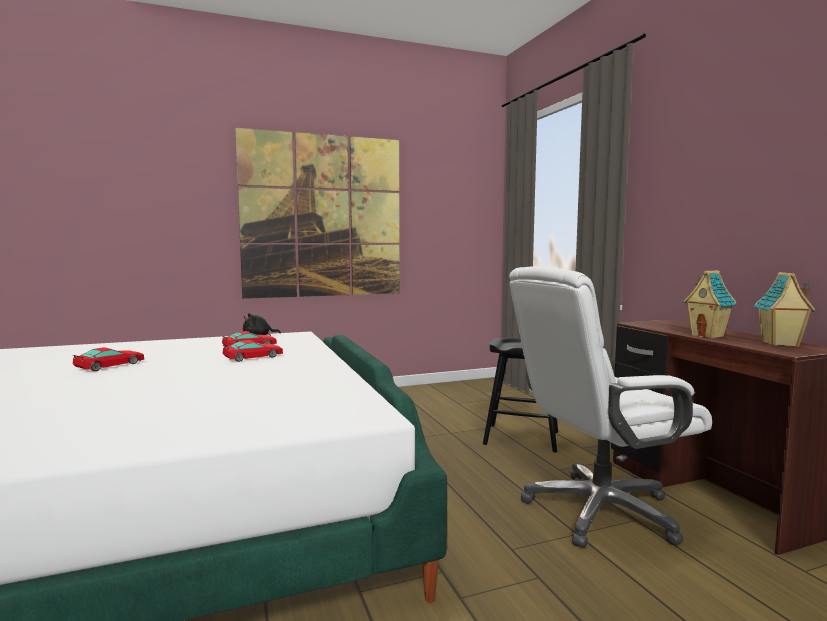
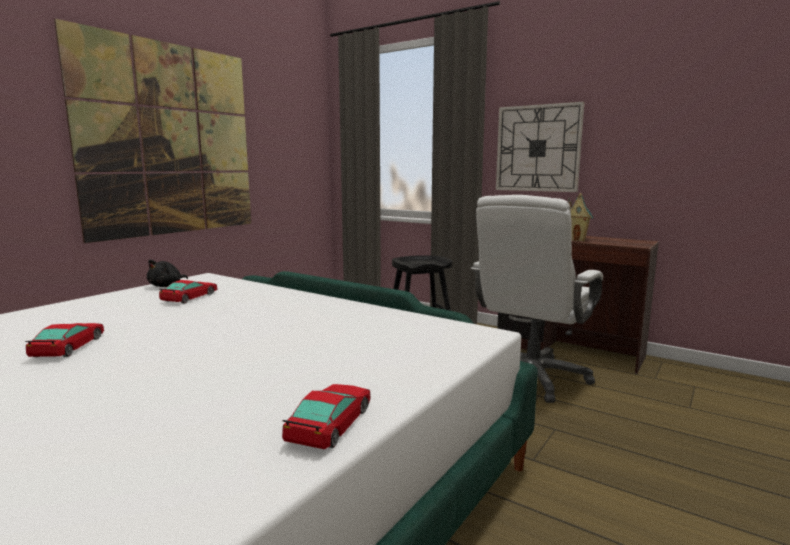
camera: 35 degrees left, 5 degrees up
toy car [223,340,283,362] -> toy car moved to [282,384,370,449]
toy house [754,272,816,347] -> none
none -> wall clock [496,101,585,192]

